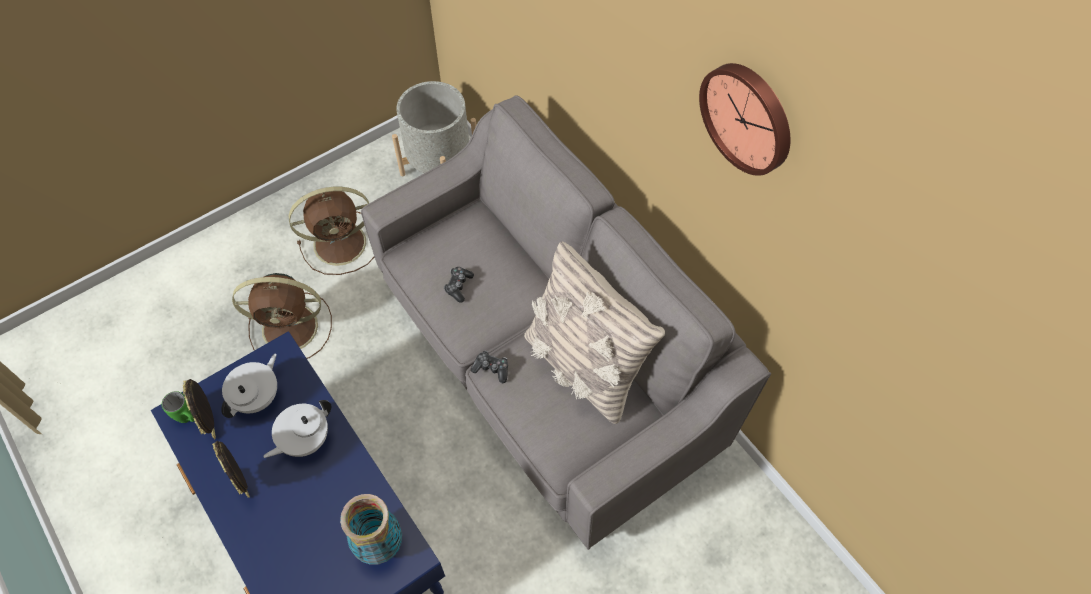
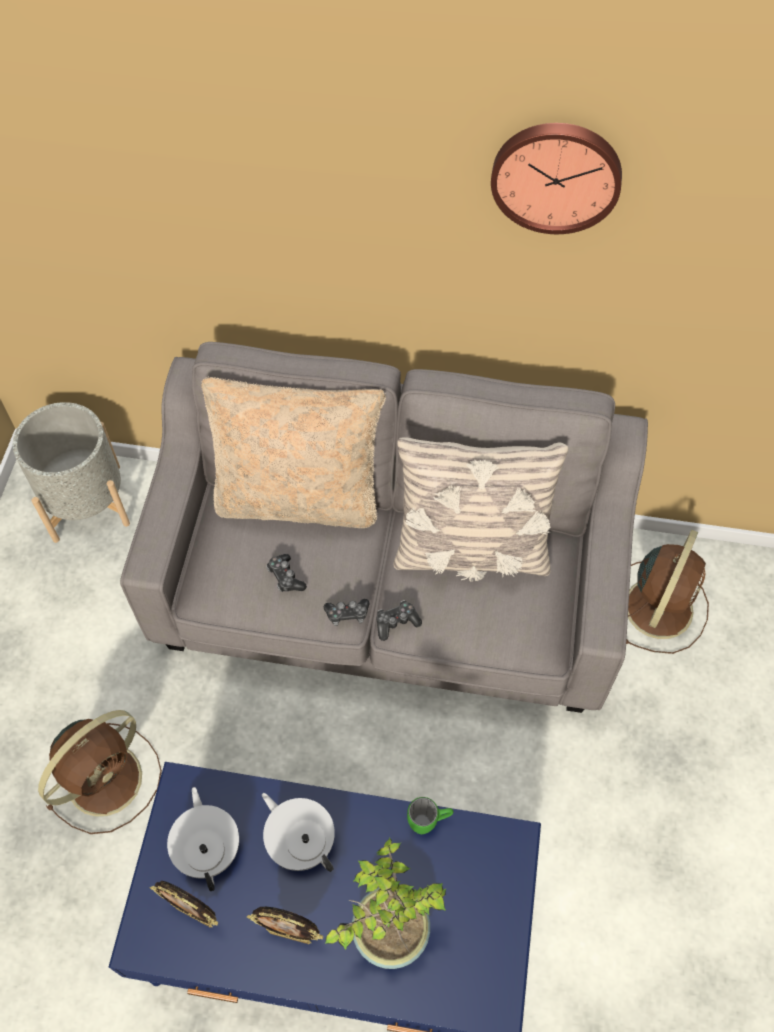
camera: 45 degrees left, 0 degrees up
green mug [162,391,194,423] -> green mug moved to [407,797,454,834]
white teapot [263,400,332,458] -> white teapot turned 135 degrees clockwise [262,793,335,872]
brown fan [289,187,374,275] -> brown fan moved to [626,529,709,654]
vase [340,494,402,565] -> none
none -> beige pillow [201,376,386,528]
none -> game controller [324,599,369,626]
none -> potted plant [325,838,447,969]

